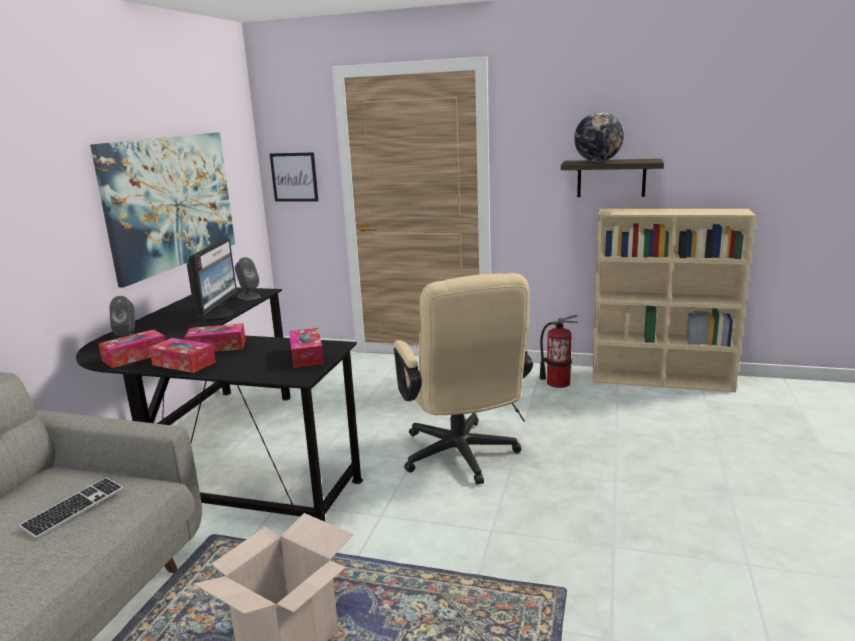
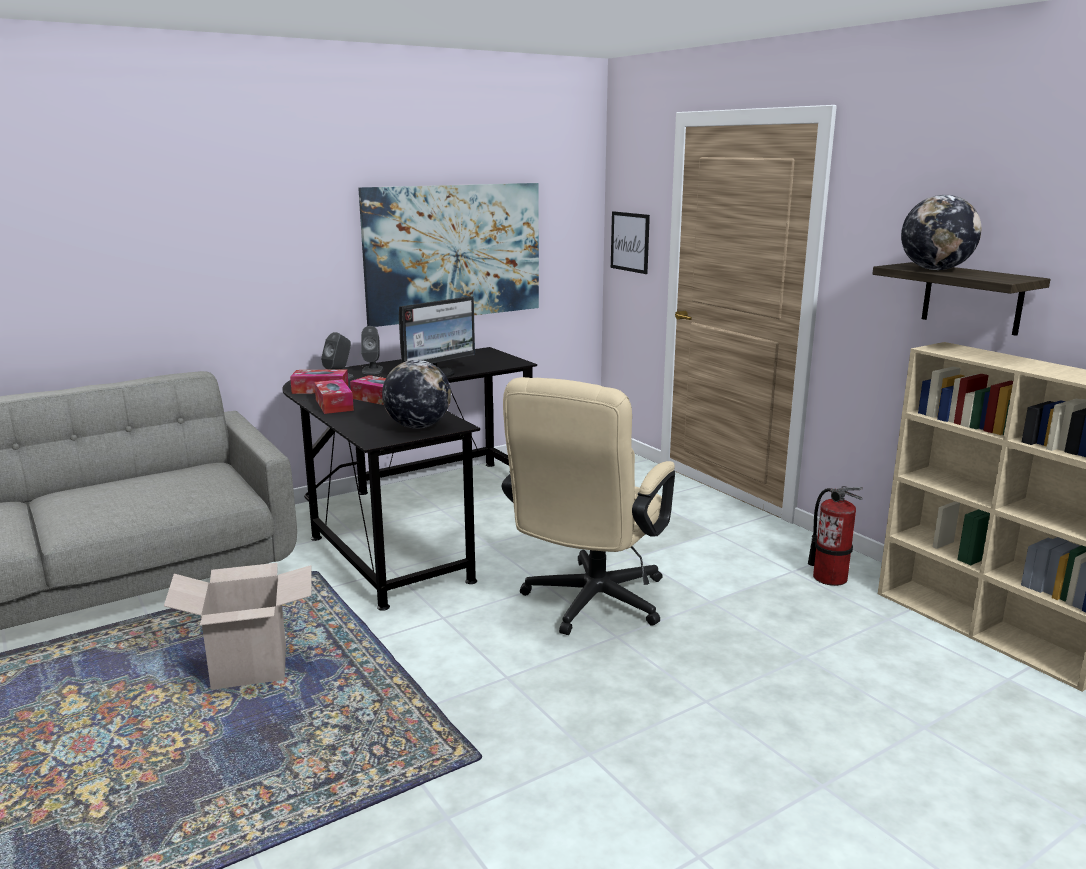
camera: 40 degrees right, 0 degrees up
keyboard [18,477,124,539] -> none
grey speaker [235,257,261,300] -> grey speaker moved to [361,326,384,374]
tissue box [289,328,324,368] -> globe [382,360,451,429]

